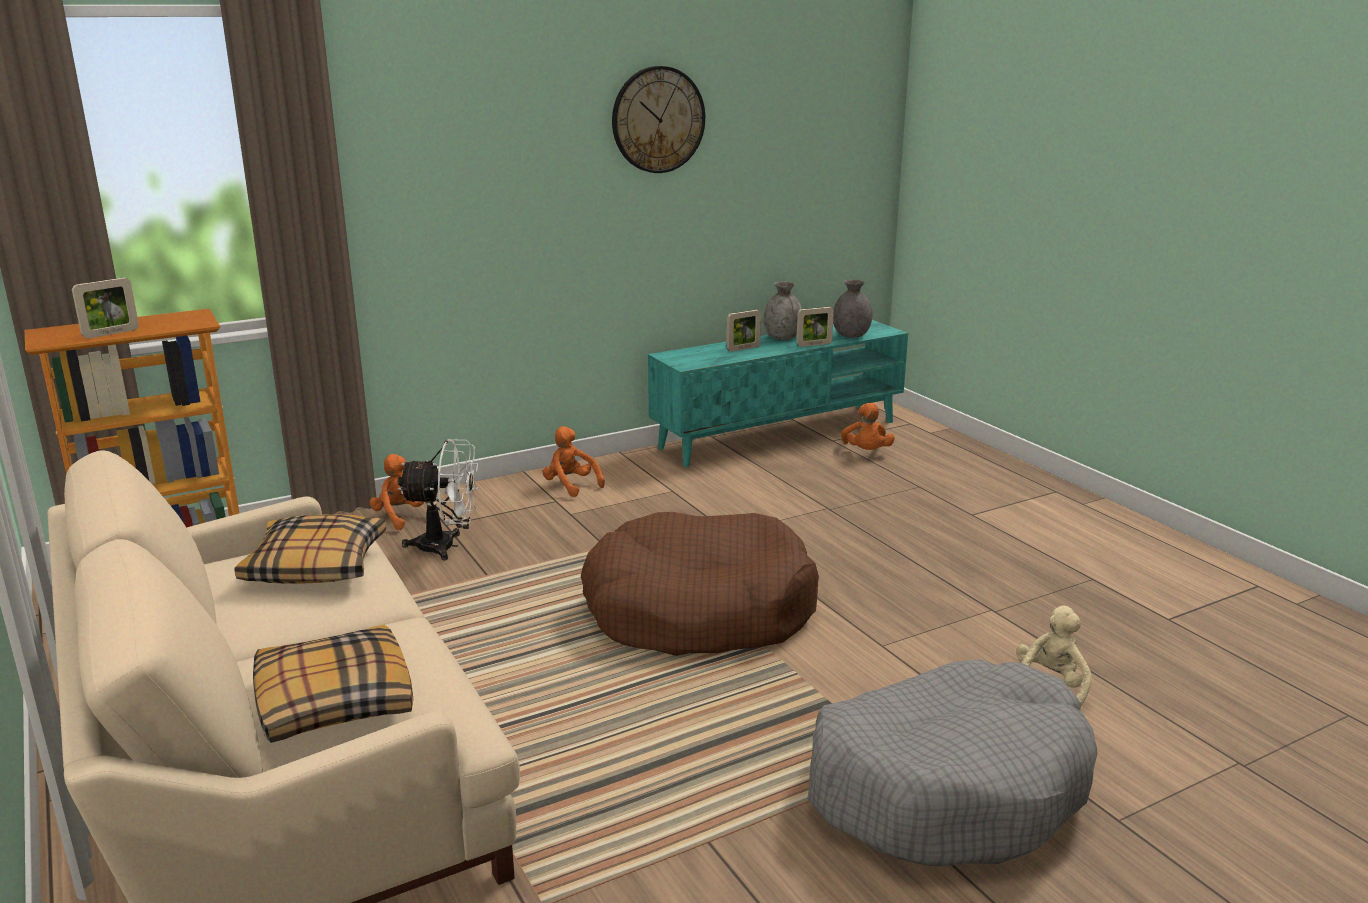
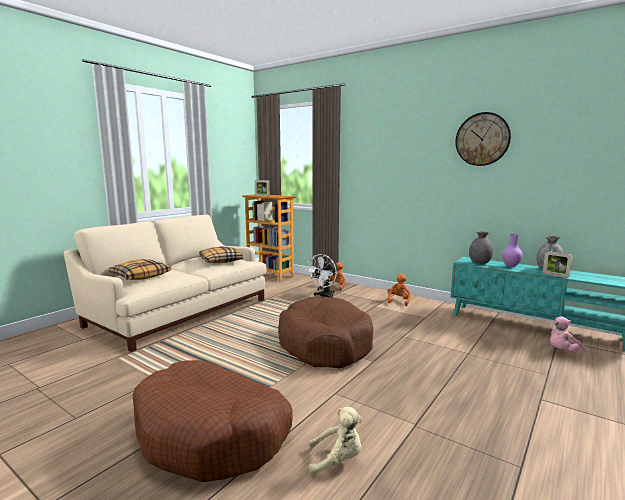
camera: 65 degrees right, 10 degrees down
white fan [398,439,478,560] -> white fan turned 60 degrees clockwise [305,254,338,298]
picture frame [727,310,761,352] -> purple vase [502,234,523,267]
grey dog bed [807,659,1098,867] -> brown dog bed [133,360,293,482]
grey vase [833,280,872,338] -> grey vase moved to [469,231,493,264]
orange plush toy [841,403,895,450] -> pink plush toy [550,316,585,352]

